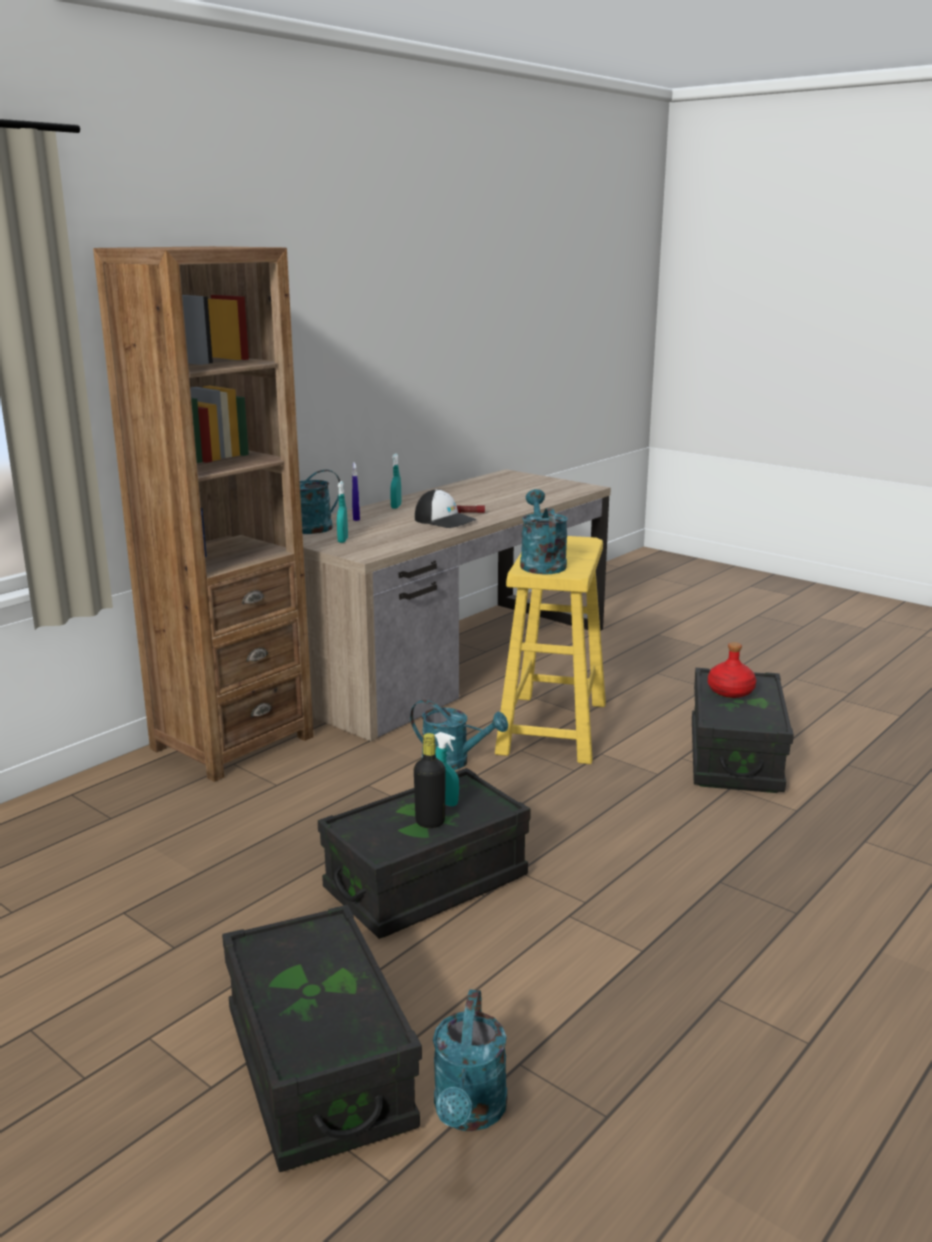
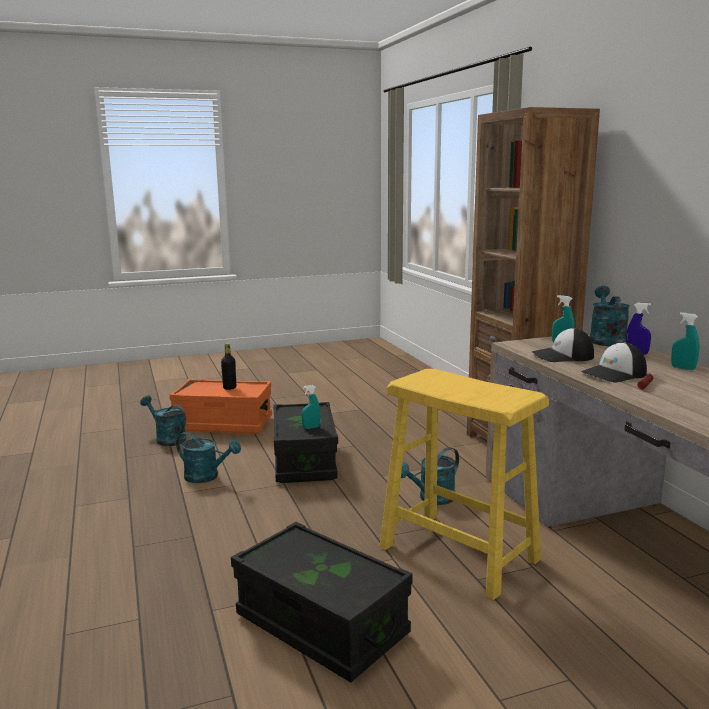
camera: 120 degrees right, 5 degrees down
black storage box [222,905,422,1172] -> orange storage box [170,379,272,434]
black bottle [414,733,446,828] -> black bottle moved to [221,343,236,390]
turquoise watering can [520,489,568,574] -> turquoise watering can moved to [176,432,241,483]
red bottle [708,642,756,698] -> none
none -> cap [532,328,594,362]

